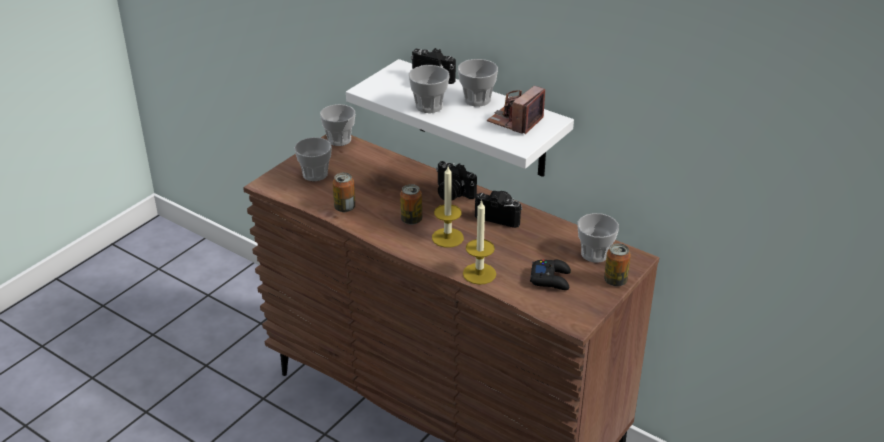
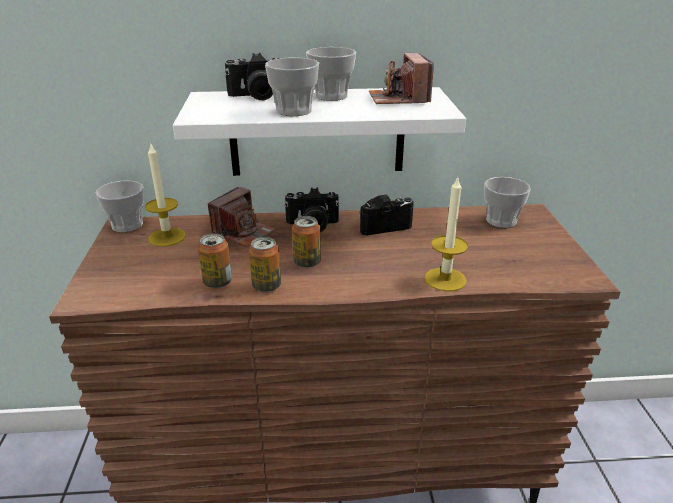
camera: 40 degrees left, 5 degrees down
cup [294,137,332,181] -> none
candle [432,166,464,248] -> candle moved to [145,142,186,247]
black game controller [530,259,571,290] -> none
can [604,243,631,286] -> can moved to [249,237,281,292]
none -> camera [208,187,276,247]

